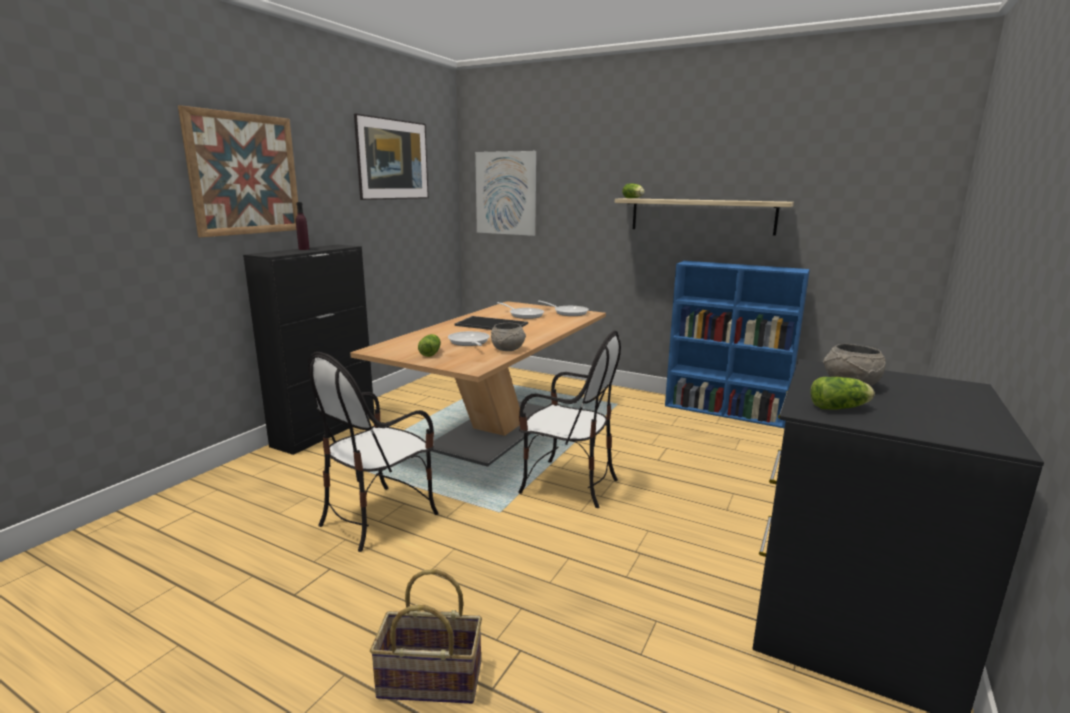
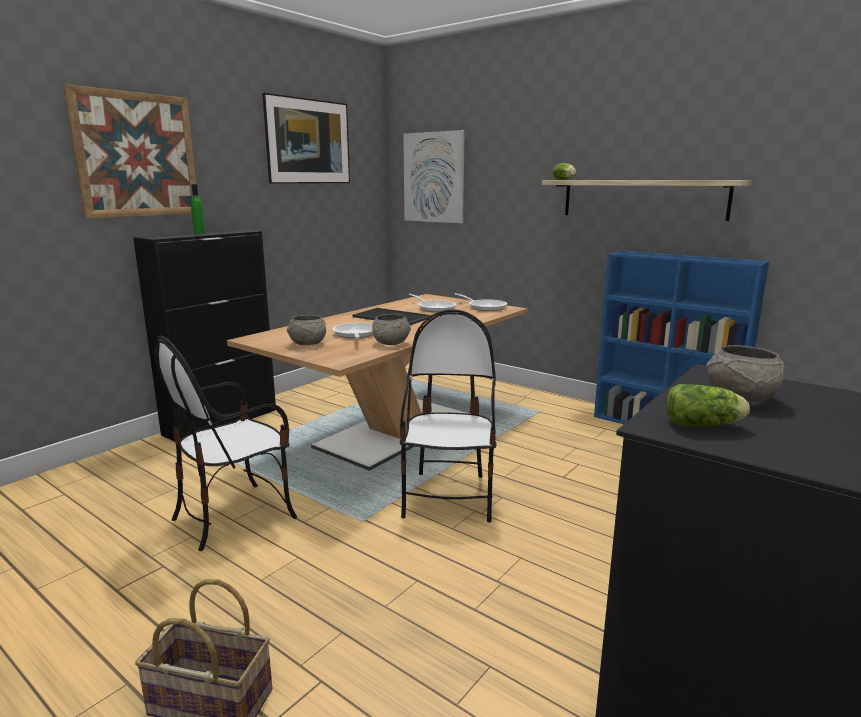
camera: 10 degrees right, 0 degrees up
purple bottle [296,202,310,250] -> green bottle [191,184,205,234]
lettuce [418,334,441,357] -> grey bowl [287,315,326,345]
chair [518,330,621,508] -> chair turned 120 degrees counterclockwise [400,310,496,523]

